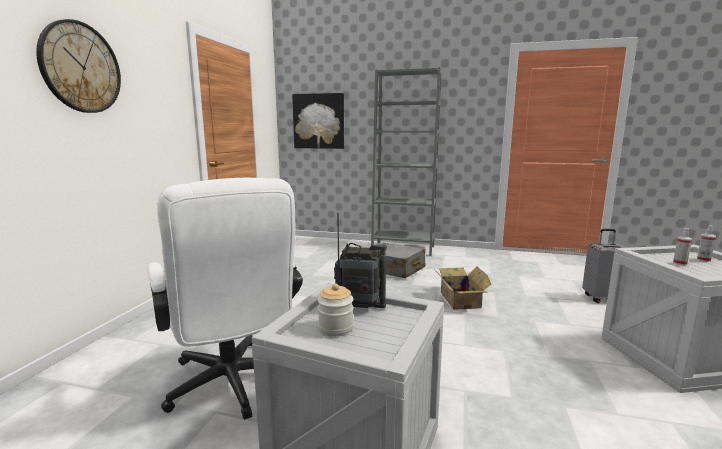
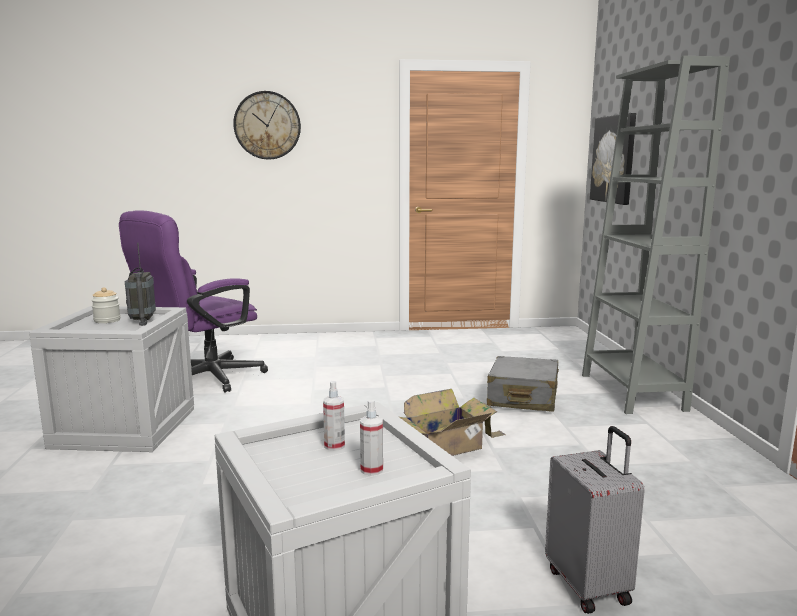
camera: 70 degrees right, 0 degrees up
white office chair [147,178,303,420] -> purple office chair [119,210,268,393]

